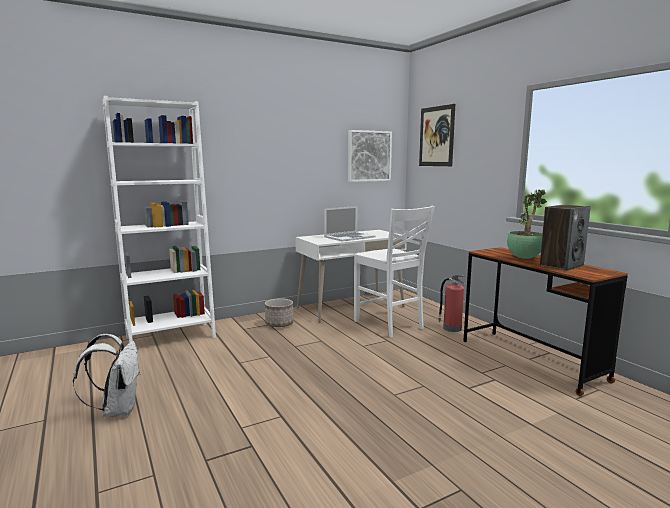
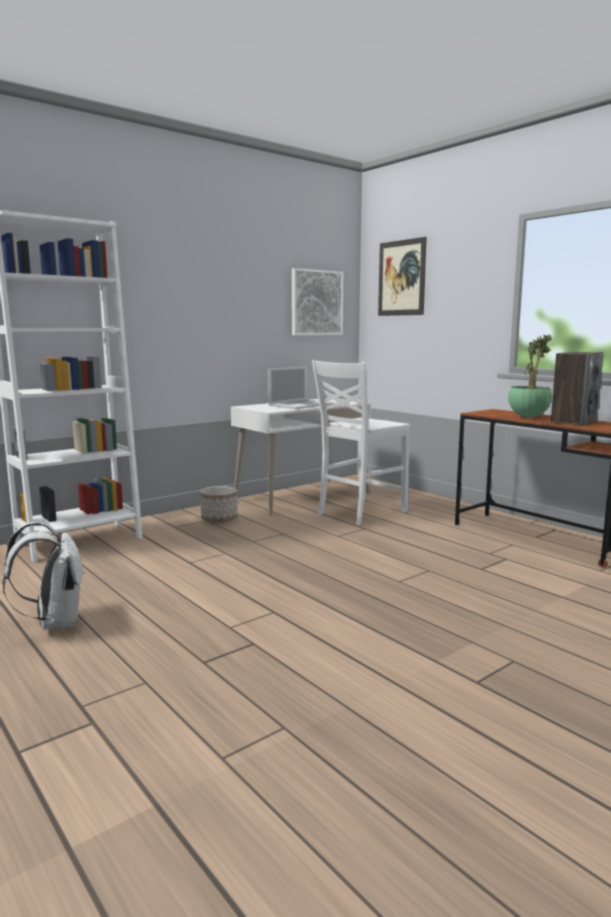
camera: 10 degrees left, 0 degrees up
white chair [354,206,435,338] -> white chair turned 90 degrees clockwise [312,360,410,526]
fire extinguisher [438,275,465,332] -> none

